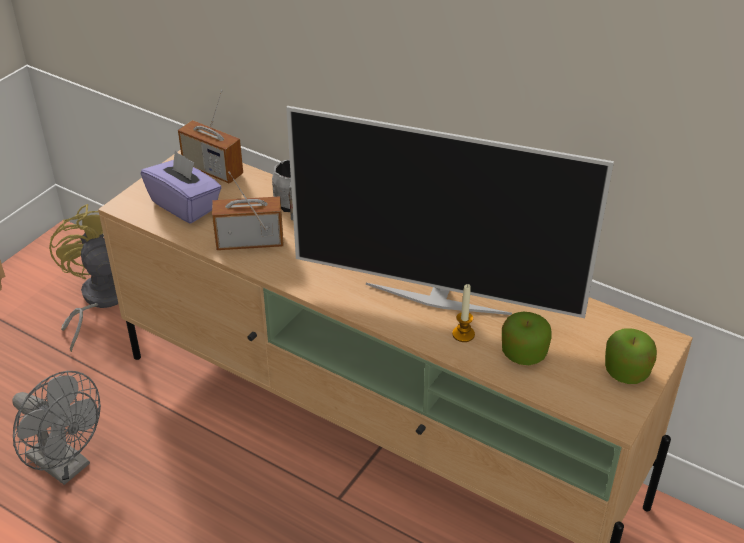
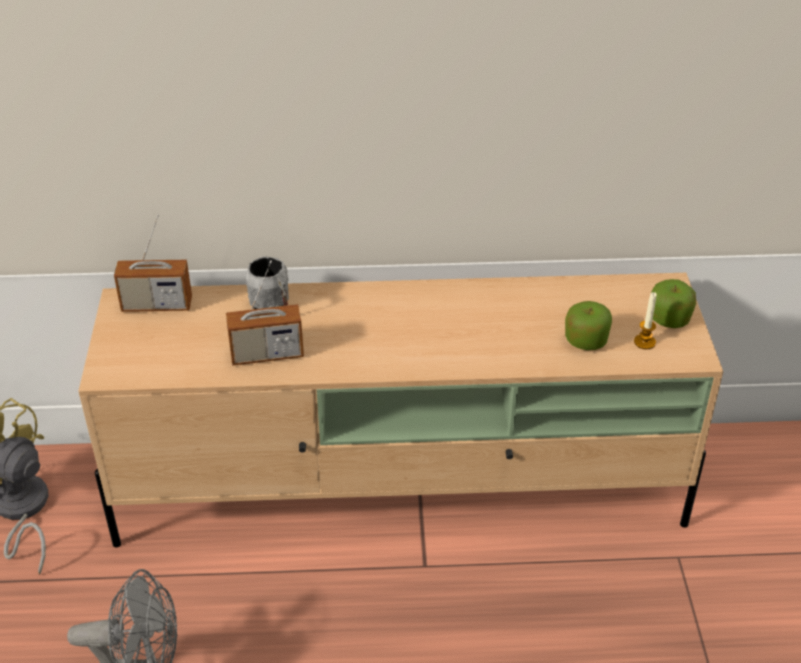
camera: 35 degrees left, 0 degrees up
purple tissue box [141,151,222,223] -> none
radio [212,171,284,250] -> radio turned 150 degrees counterclockwise [226,260,304,366]
television [286,106,614,318] -> none
candle [452,284,475,342] -> candle moved to [634,292,657,349]

